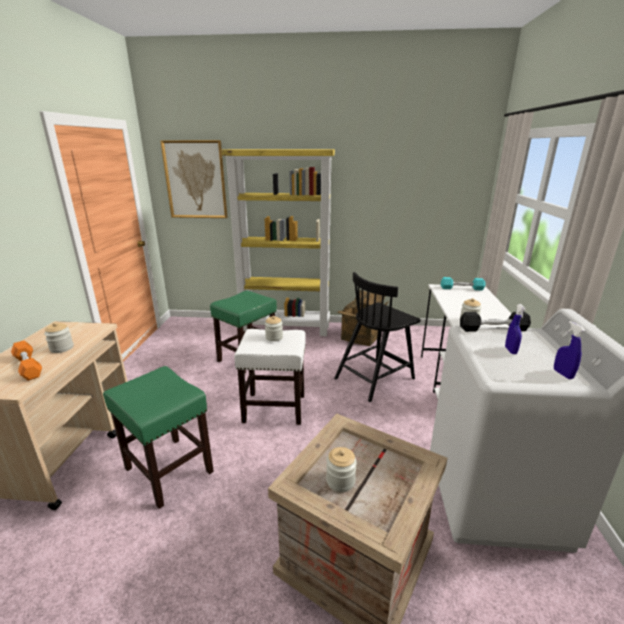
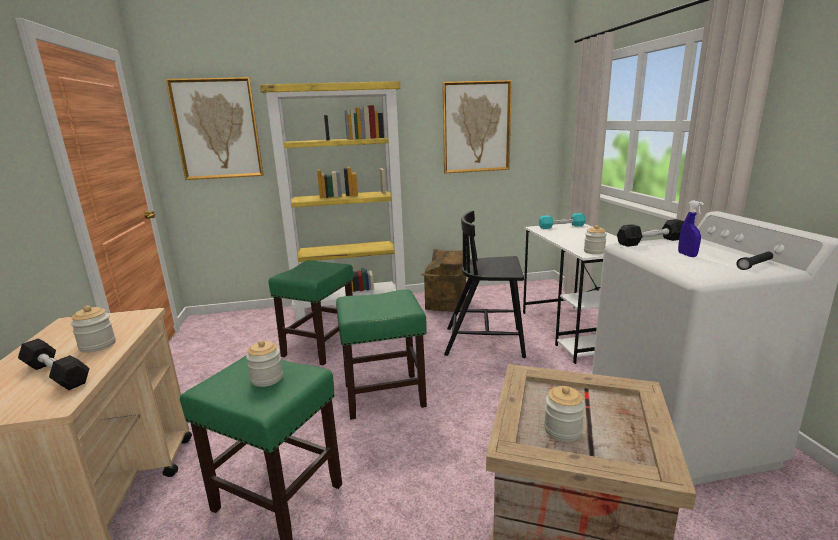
camera: 15 degrees left, 5 degrees down
orange dumbbell [11,341,42,381] -> black dumbbell [18,338,90,390]
white stool [234,329,306,425] -> green stool [336,289,427,420]
jar [265,316,283,341] -> jar moved to [246,340,283,387]
black chair [334,272,421,402] -> black chair turned 60 degrees clockwise [444,211,526,358]
blue spray bottle [554,321,585,379] -> black flashlight [736,252,773,270]
none -> picture [442,80,512,173]

